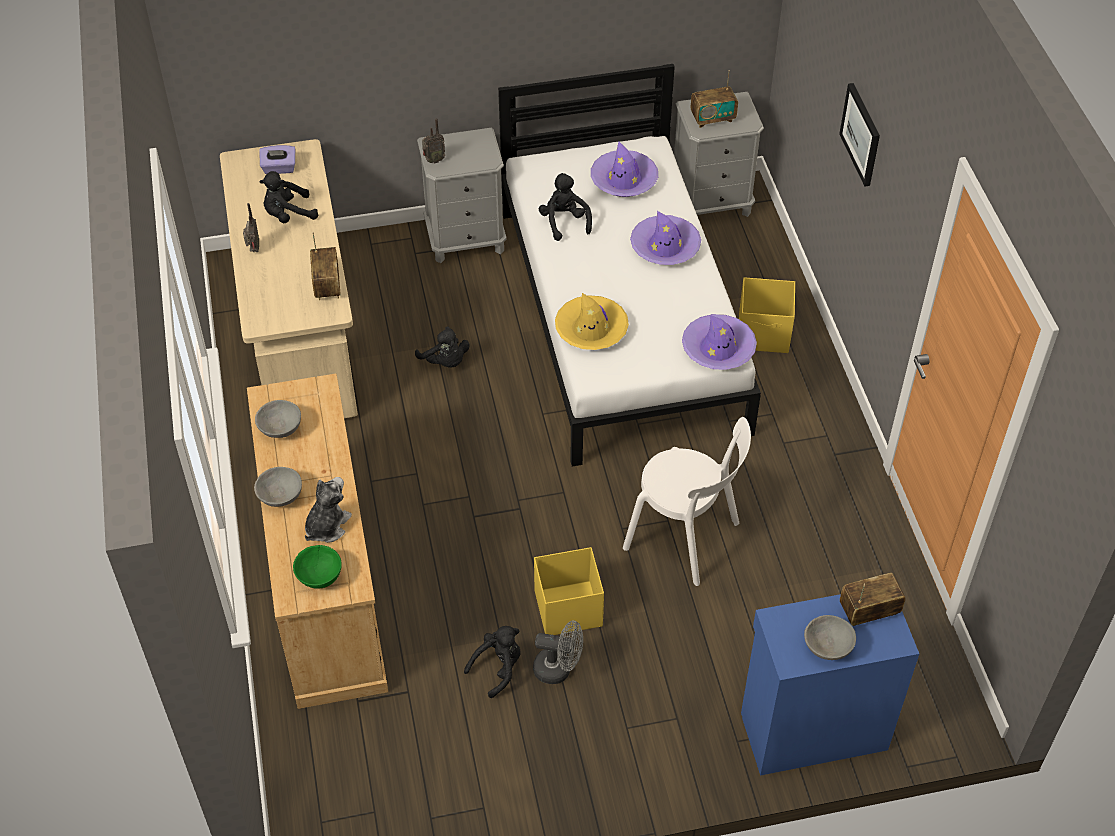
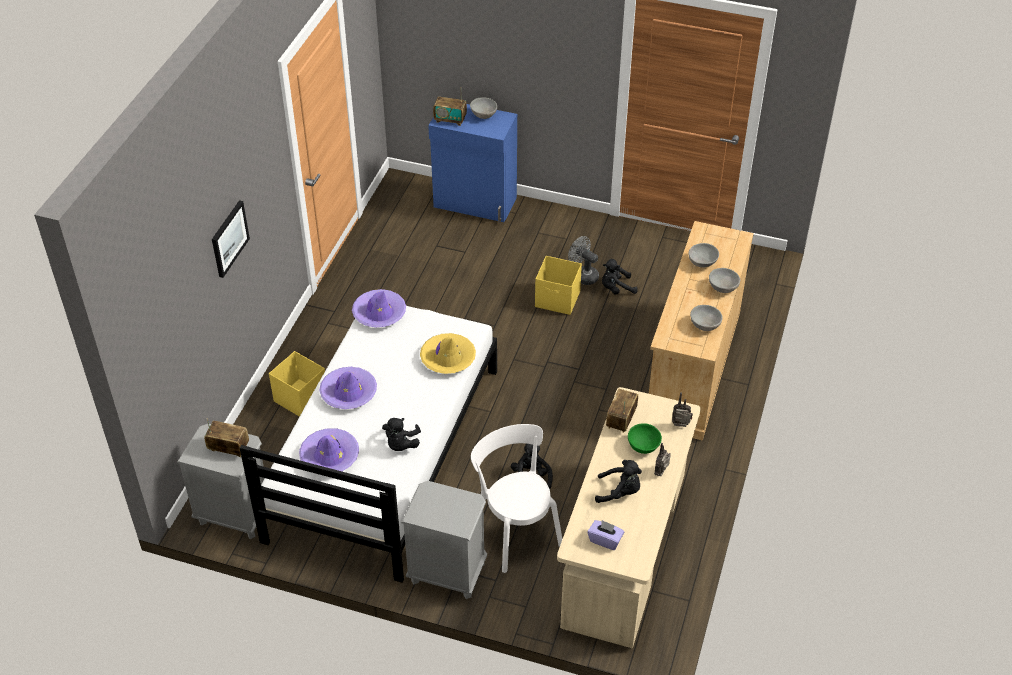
camera: 150 degrees left, 5 degrees down
green bowl [293,545,342,589] -> green bowl moved to [628,423,662,454]
plush toy [305,477,352,543] -> grey bowl [688,243,719,268]
radio [422,118,446,164] -> radio moved to [672,392,693,427]
white chair [623,417,751,586] -> white chair moved to [471,424,562,573]

